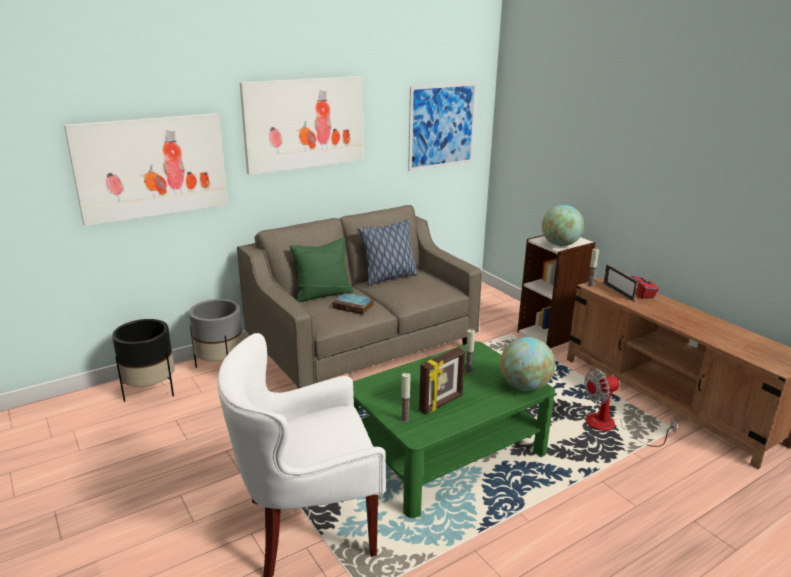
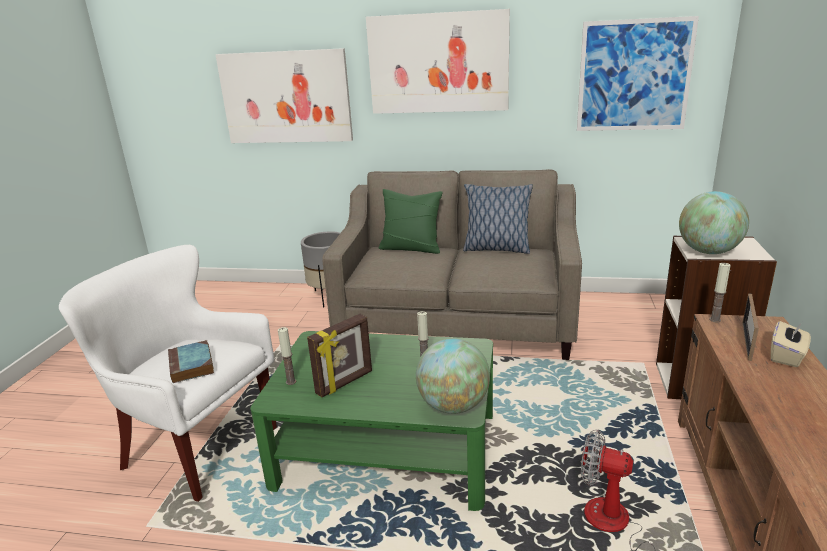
camera: 45 degrees right, 0 degrees up
black planter [112,319,175,402] -> none
book [333,293,374,315] -> book moved to [168,340,214,383]
picture frame [419,347,465,414] -> picture frame turned 45 degrees counterclockwise [307,314,372,397]
red tissue box [630,272,659,299] -> beige tissue box [771,321,811,367]

